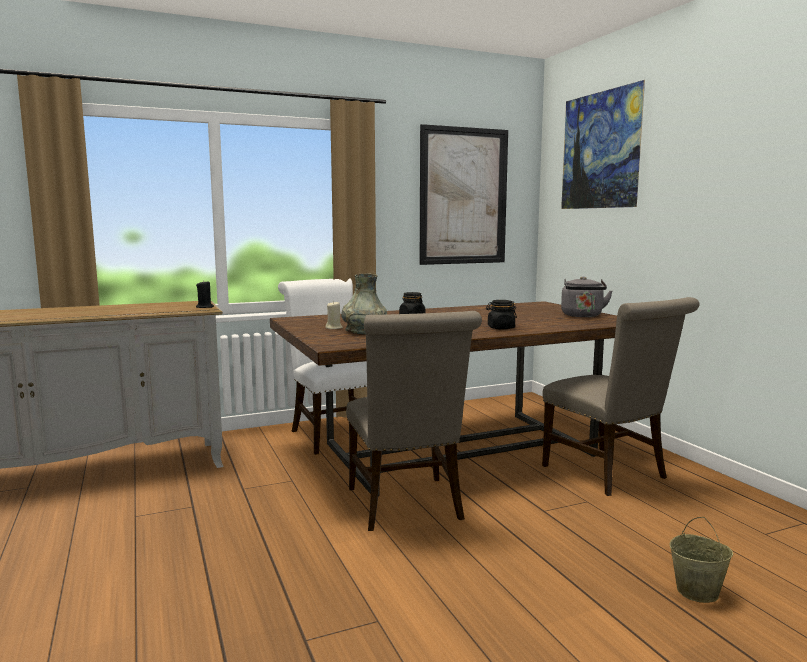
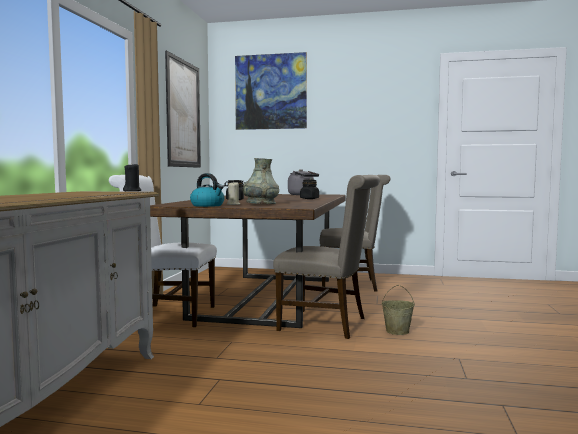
camera: 55 degrees left, 5 degrees down
beige bucket [670,517,733,603] -> beige bucket moved to [382,285,415,335]
none -> kettle [190,173,225,207]

